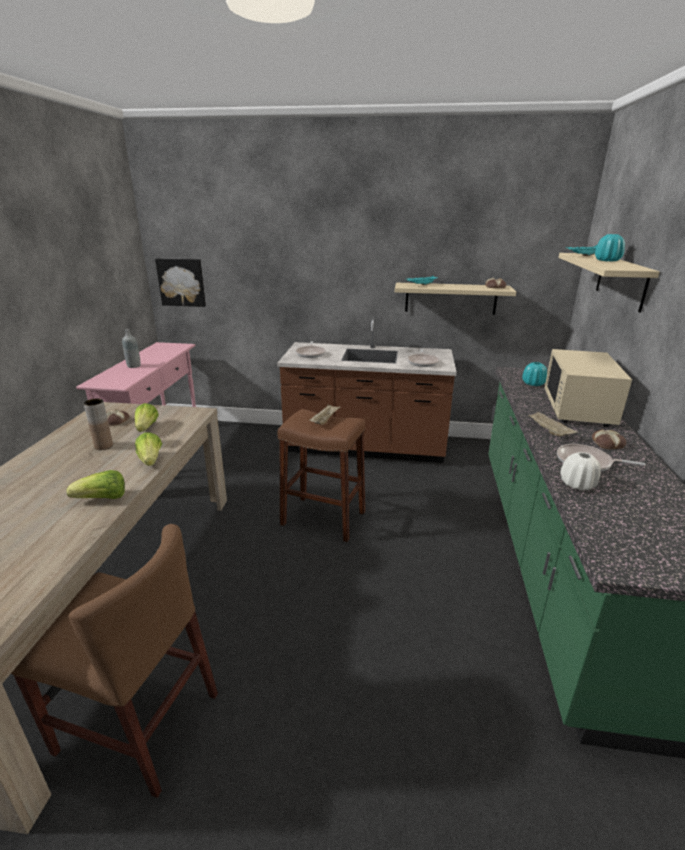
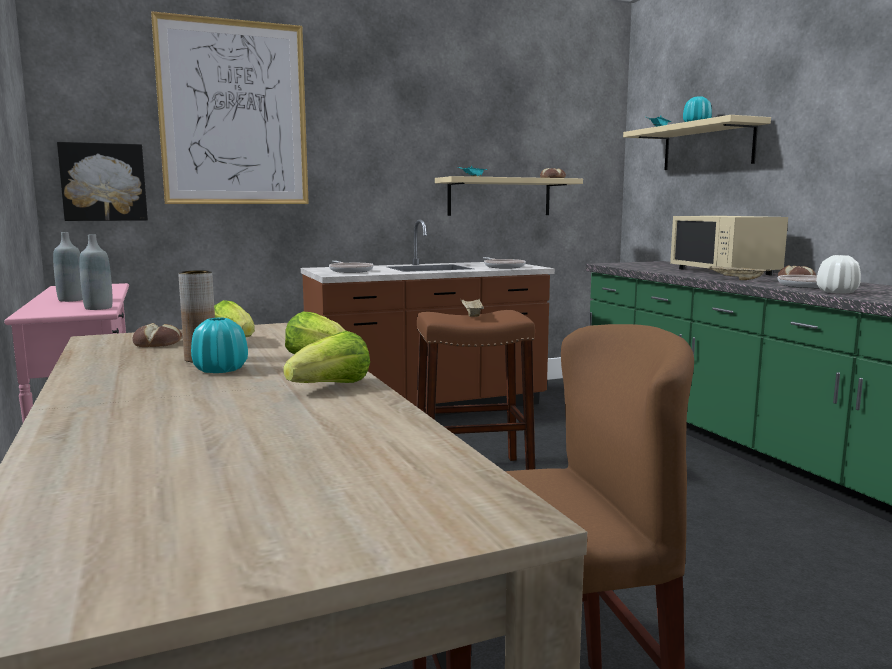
camera: 30 degrees left, 15 degrees down
turquoise vase [522,362,547,386] -> turquoise vase moved to [191,318,248,373]
none -> grey bottle [79,234,113,310]
none -> picture [151,11,309,204]

